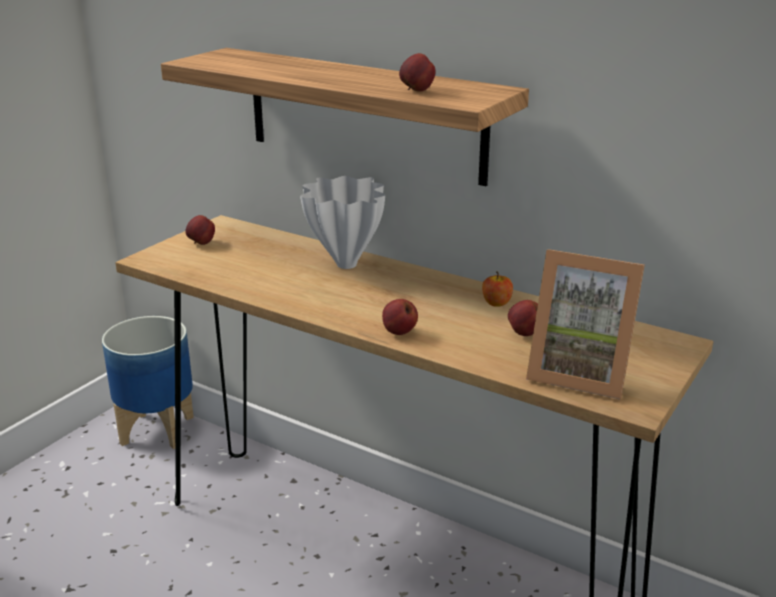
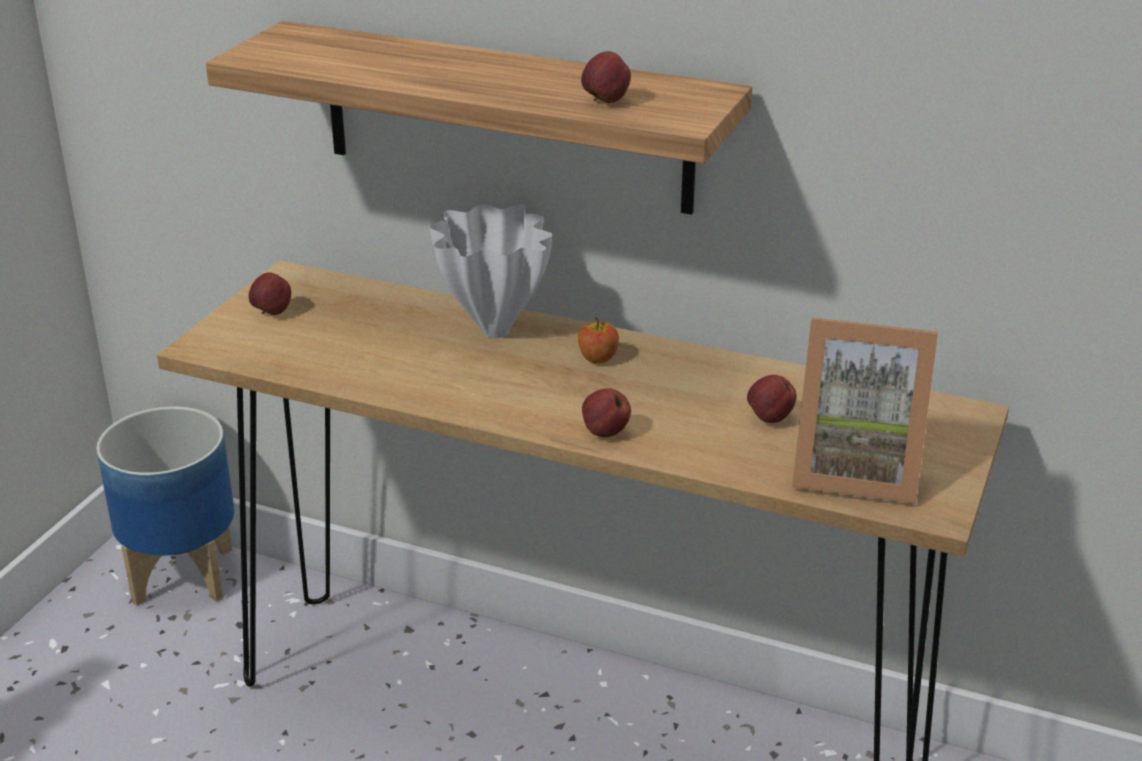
camera: 10 degrees left, 5 degrees up
apple [482,271,513,307] -> apple moved to [578,317,619,364]

